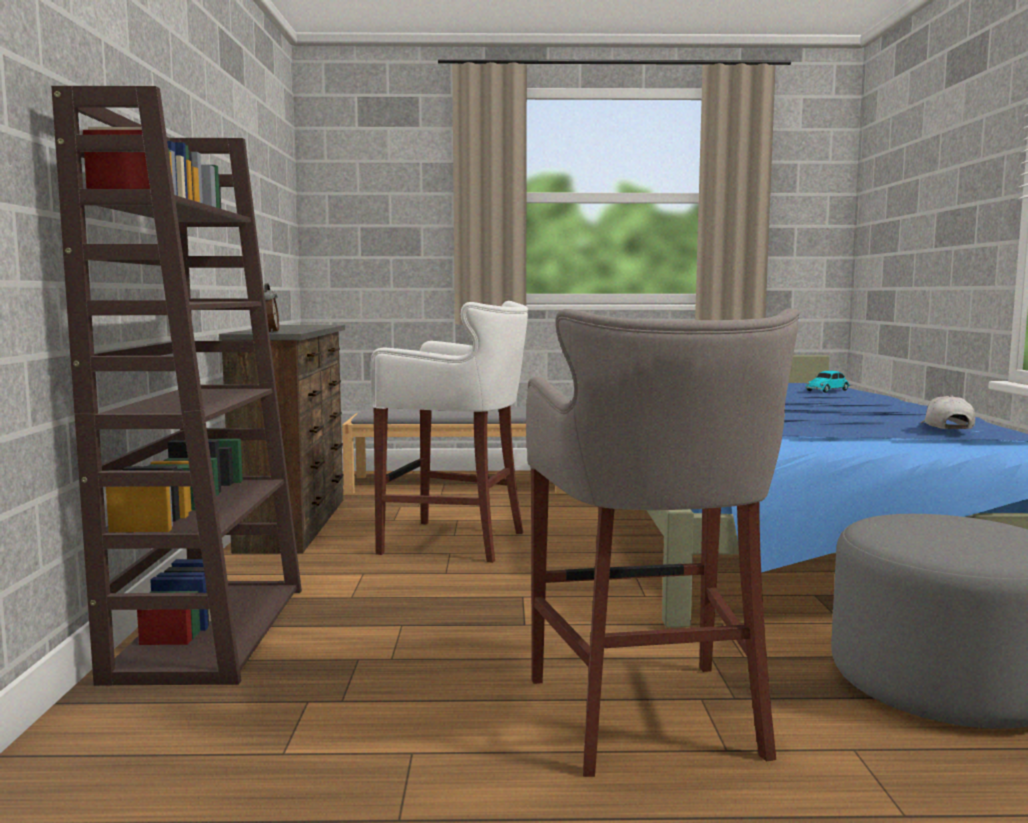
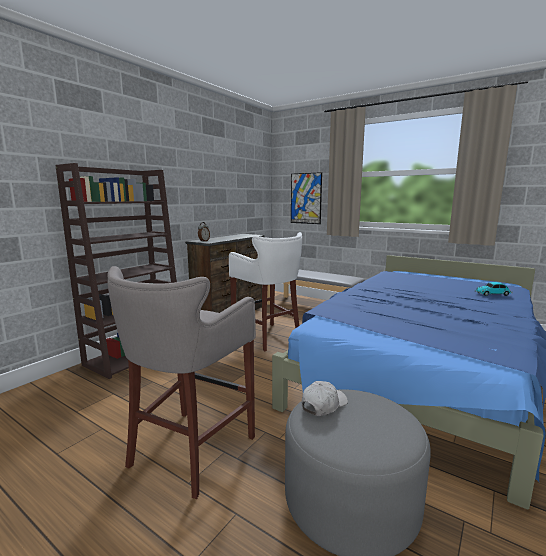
camera: 35 degrees right, 5 degrees up
white cap [921,395,975,429] -> white cap moved to [302,381,348,416]
none -> picture [291,172,322,224]

